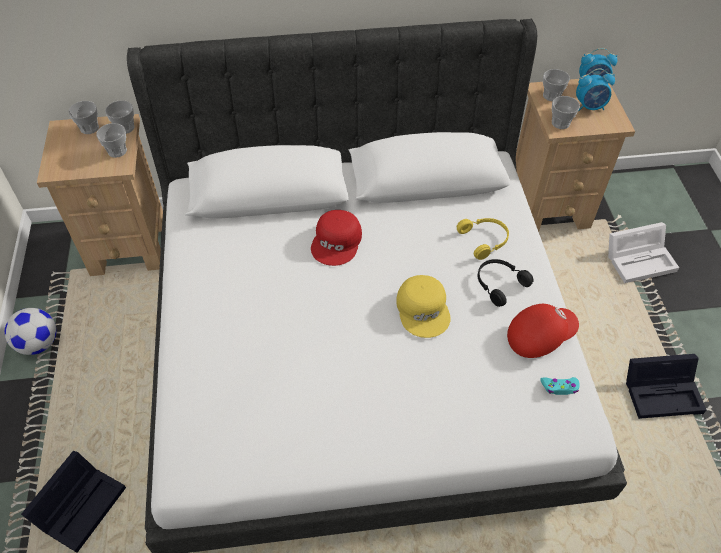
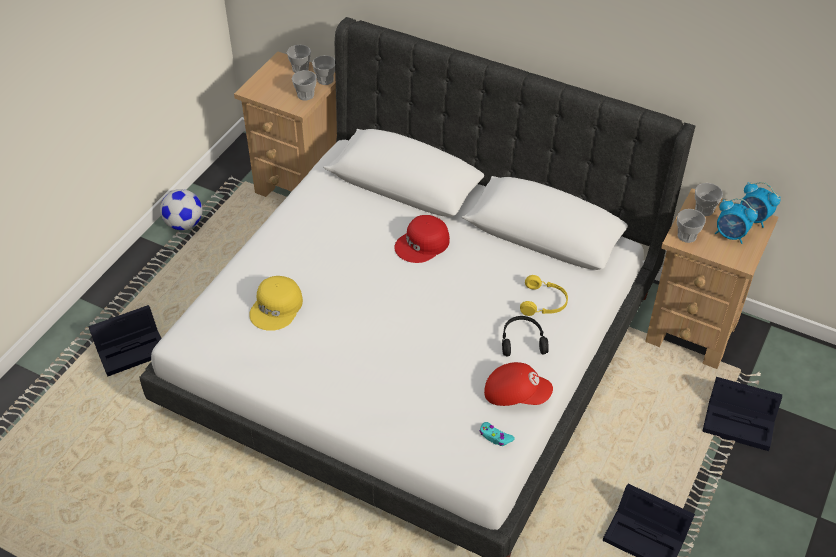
camera: 35 degrees right, 5 degrees down
yellow cap [396,275,451,338] -> yellow cap moved to [249,276,303,331]
white storage box [608,222,679,283] -> black storage box [702,377,782,451]

